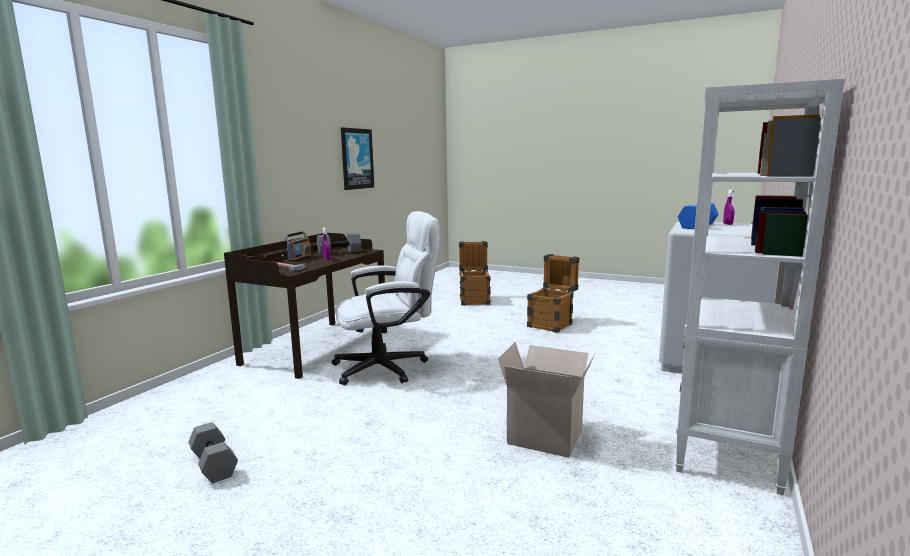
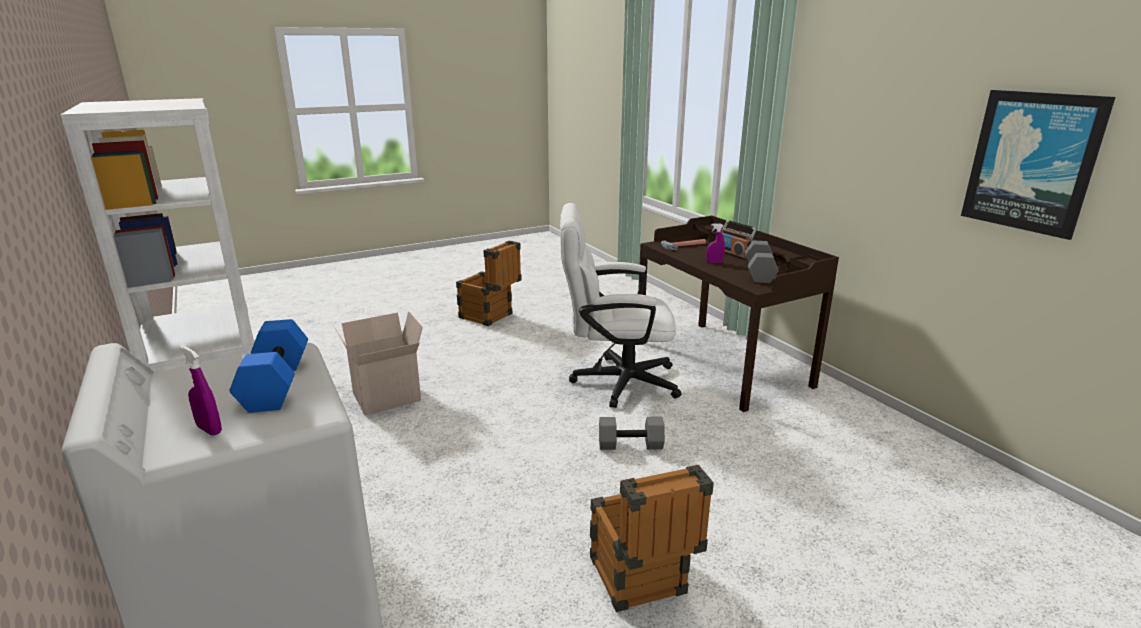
camera: 125 degrees right, 10 degrees up
grey dumbbell [188,422,238,483] -> grey dumbbell moved to [599,417,665,450]
white office chair [332,211,440,385] -> white office chair turned 75 degrees clockwise [560,203,682,408]
crate [459,241,491,305] -> crate moved to [456,241,521,326]

